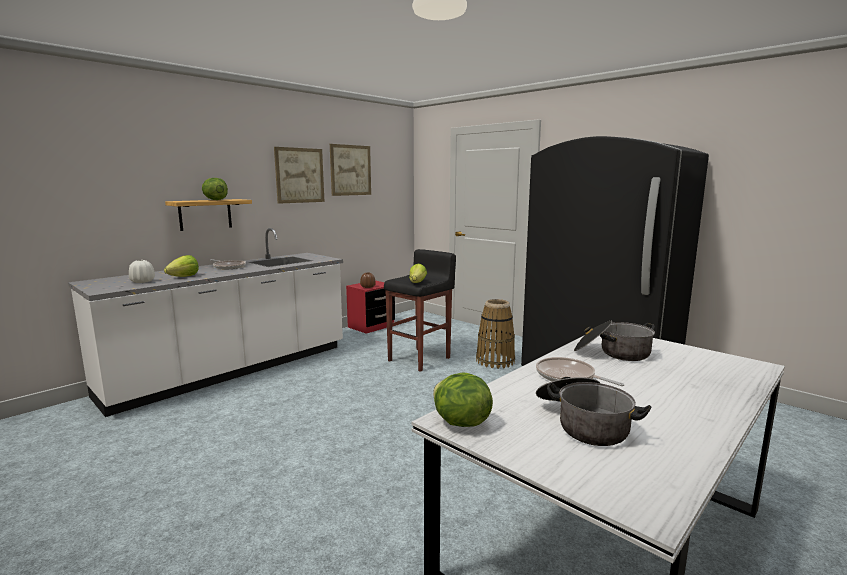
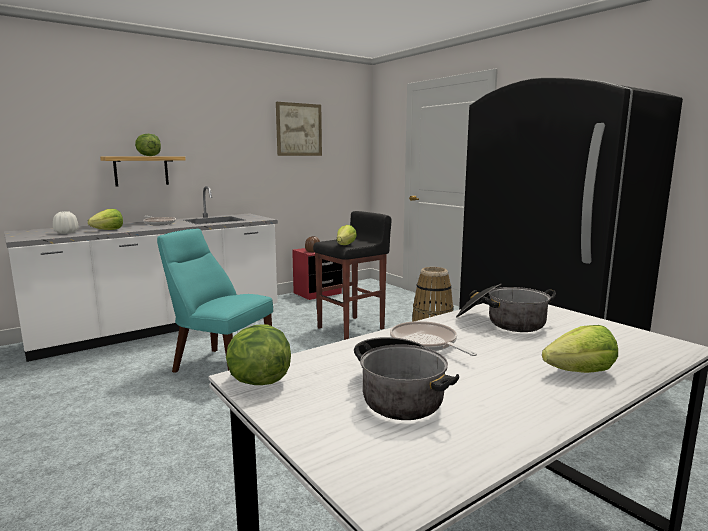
camera: 10 degrees right, 0 degrees up
picture [274,147,324,204] -> none
none -> turquoise chair [157,229,273,373]
none -> lettuce [542,325,618,373]

